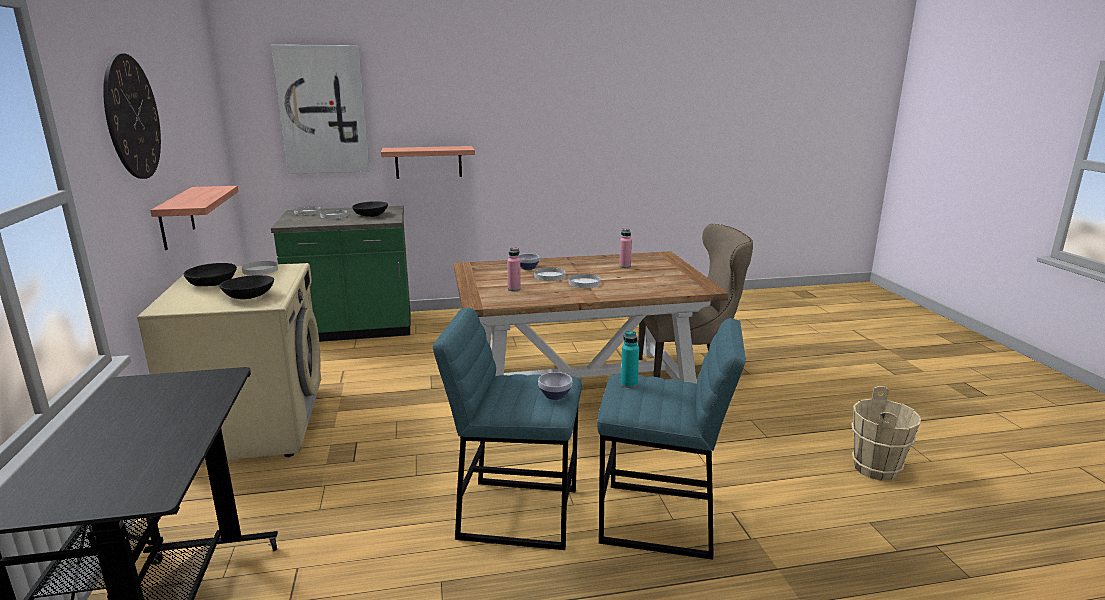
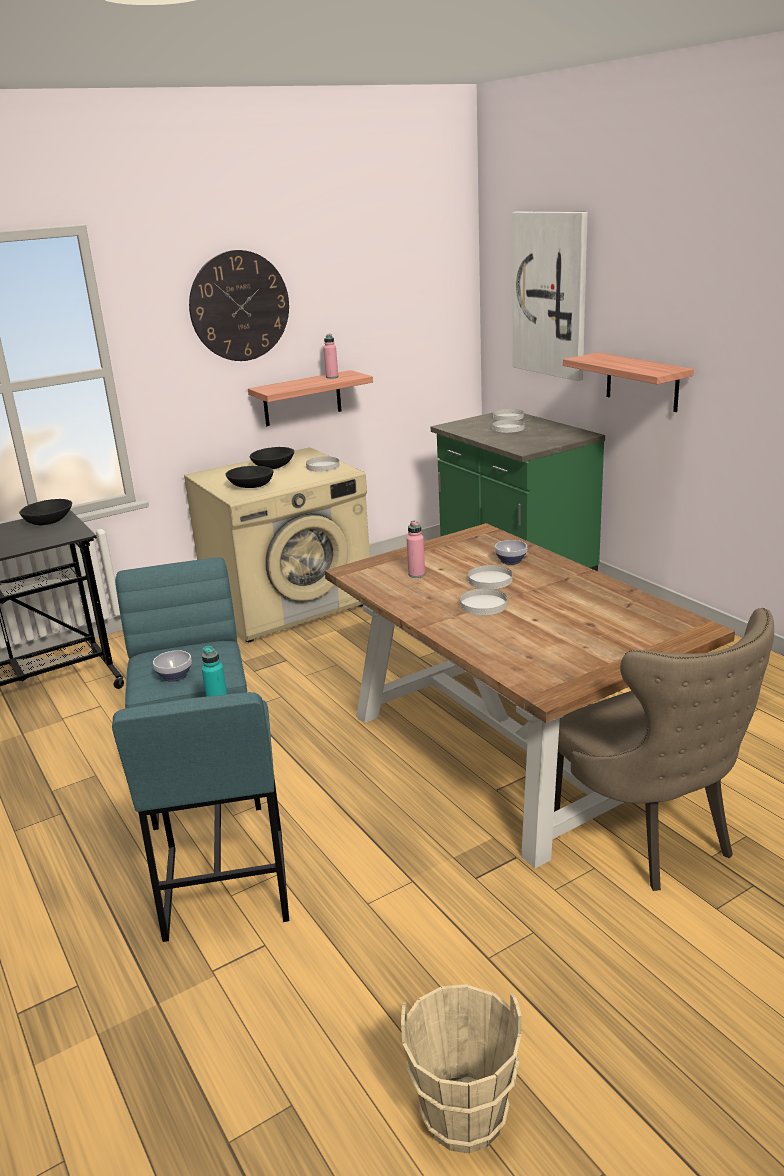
camera: 70 degrees right, 5 degrees up
black bowl [352,201,388,217] -> black bowl moved to [19,499,72,525]
pink bottle [619,228,632,268] -> pink bottle moved to [324,334,338,379]

